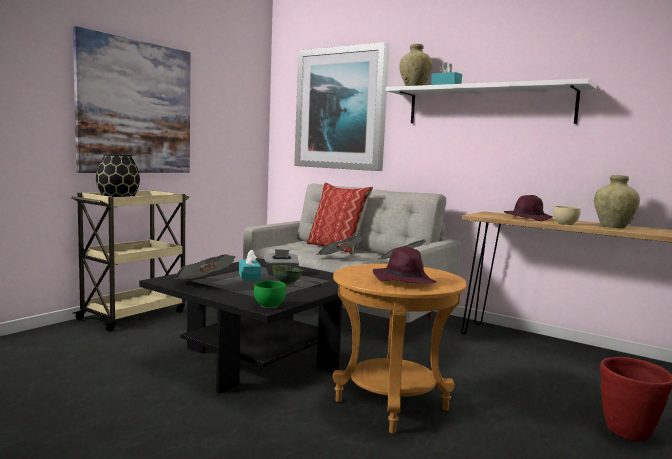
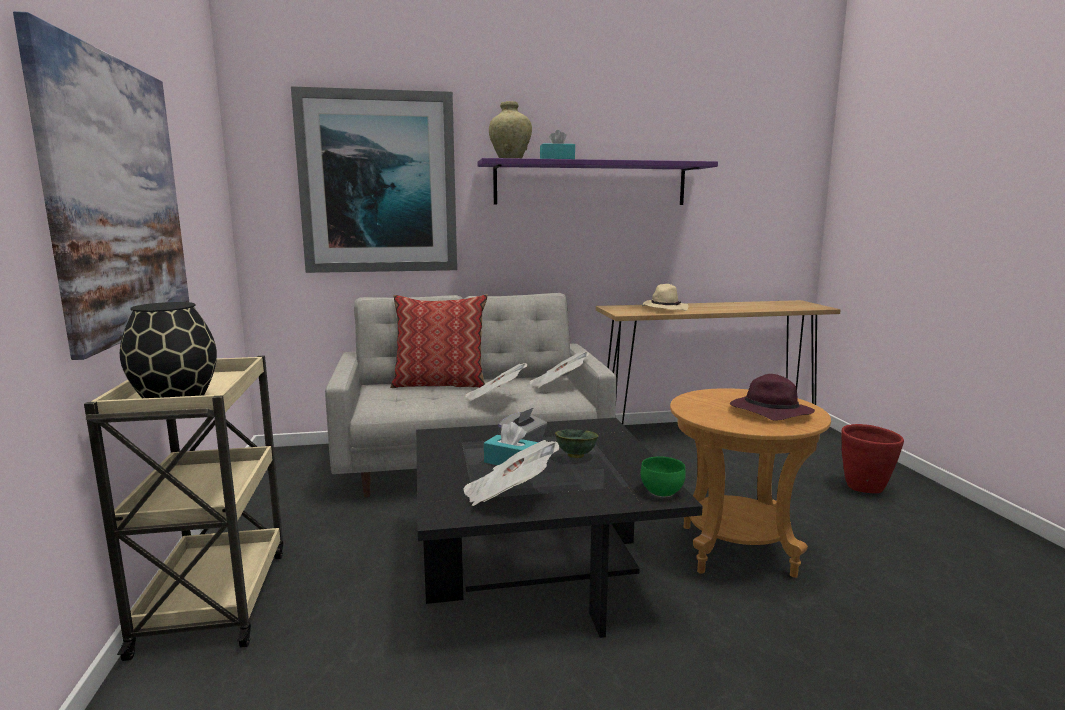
camera: 45 degrees left, 5 degrees up
white shelf [386,78,597,124] -> purple shelf [478,158,718,205]
purple hat [504,195,553,221] -> beige hat [642,284,688,311]
beige bowl [553,206,580,225] -> none
beige vase [594,175,640,228] -> none

